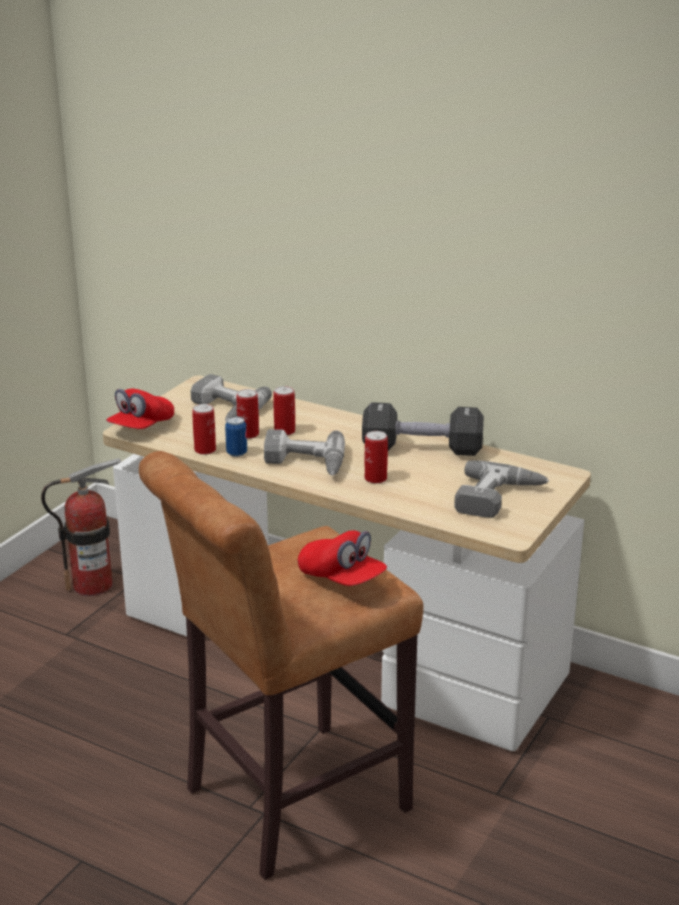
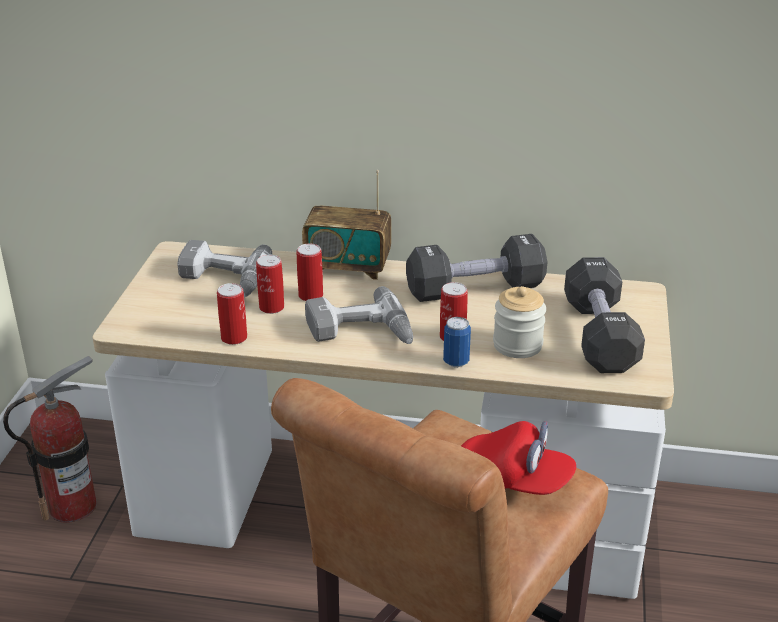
camera: 20 degrees left, 5 degrees up
red cap [106,389,174,429] -> none
can [225,416,247,457] -> can moved to [443,317,471,367]
power drill [454,461,549,518] -> black dumbbell [564,257,645,373]
none -> radio [302,170,391,280]
none -> jar [493,286,546,358]

